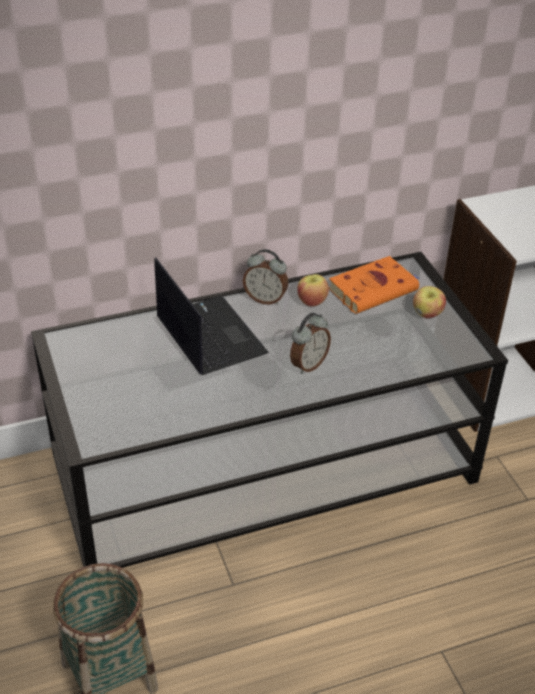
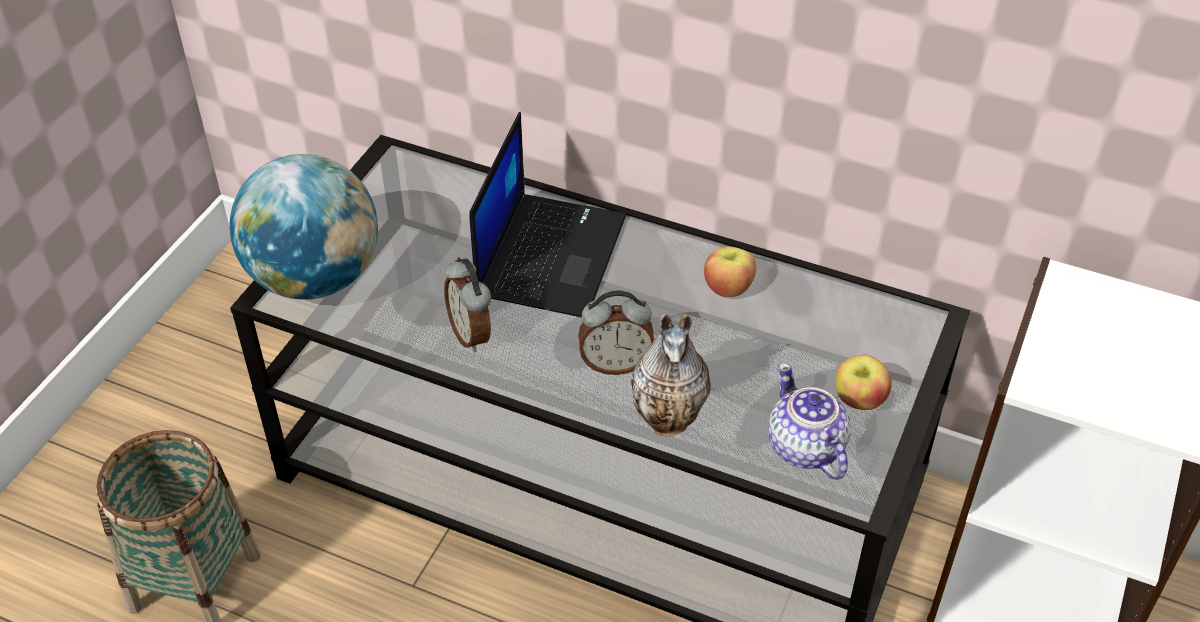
camera: 45 degrees right, 5 degrees up
alarm clock [243,249,288,305] -> alarm clock moved to [444,257,491,352]
orange book [329,256,419,314] -> none
none -> globe [229,154,378,300]
none -> vase [631,314,711,436]
none -> teapot [768,363,851,480]

